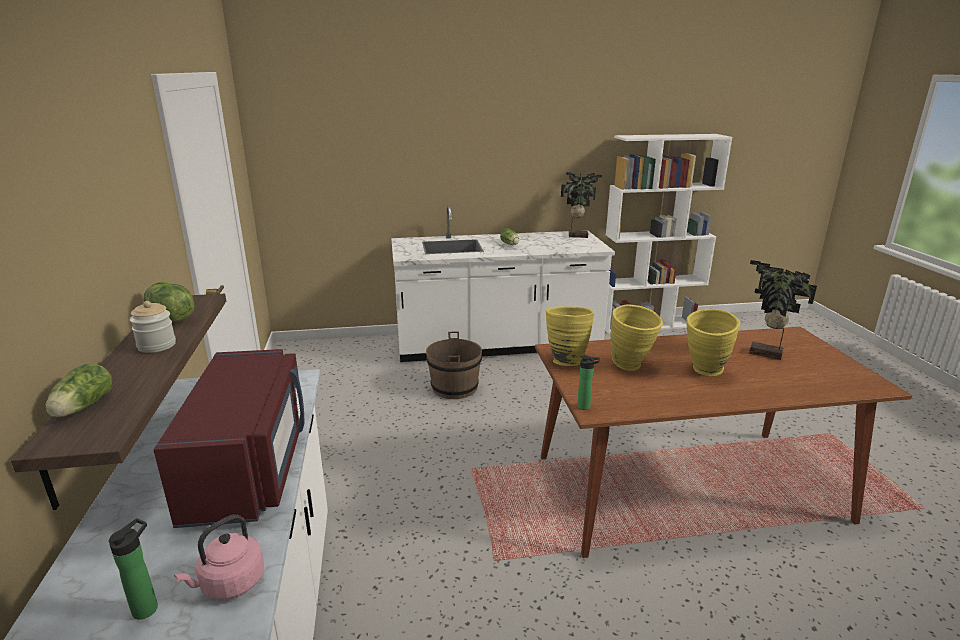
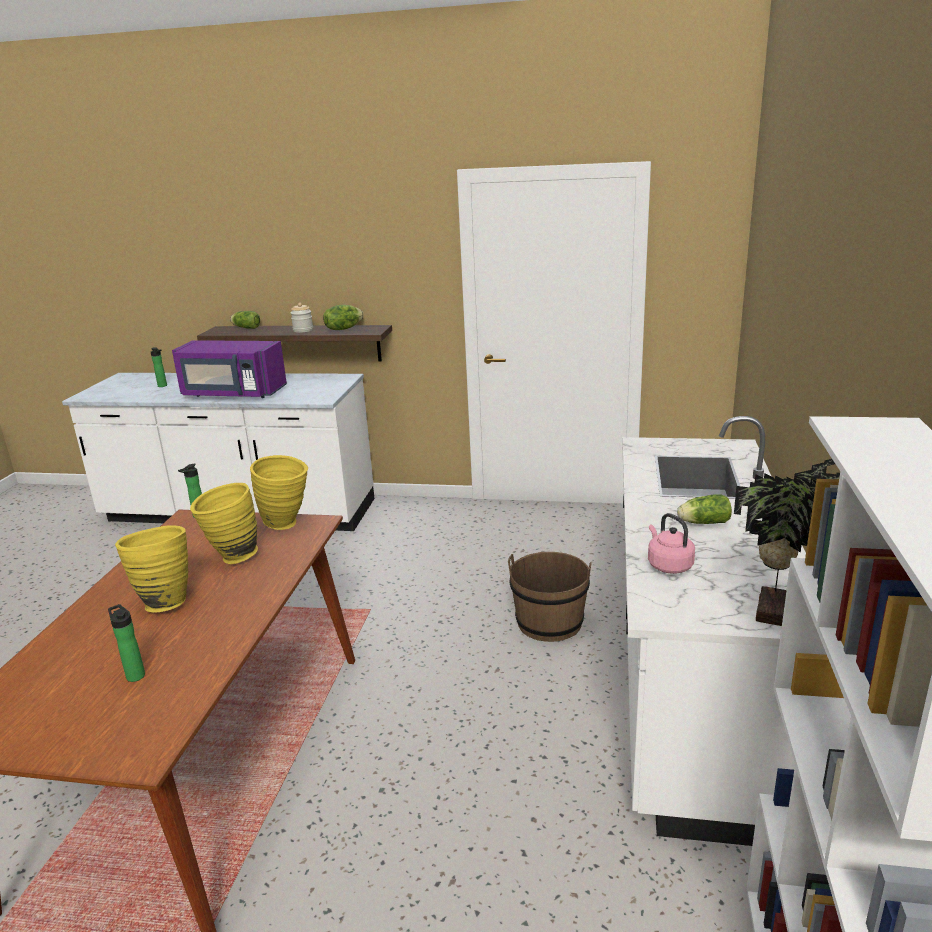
camera: 110 degrees right, 0 degrees up
red microwave [153,349,304,528] -> purple microwave [172,340,287,398]
pink kettle [174,514,264,600] -> pink kettle moved to [648,513,695,574]
potted plant [749,260,817,360] -> bottle [108,604,145,682]

